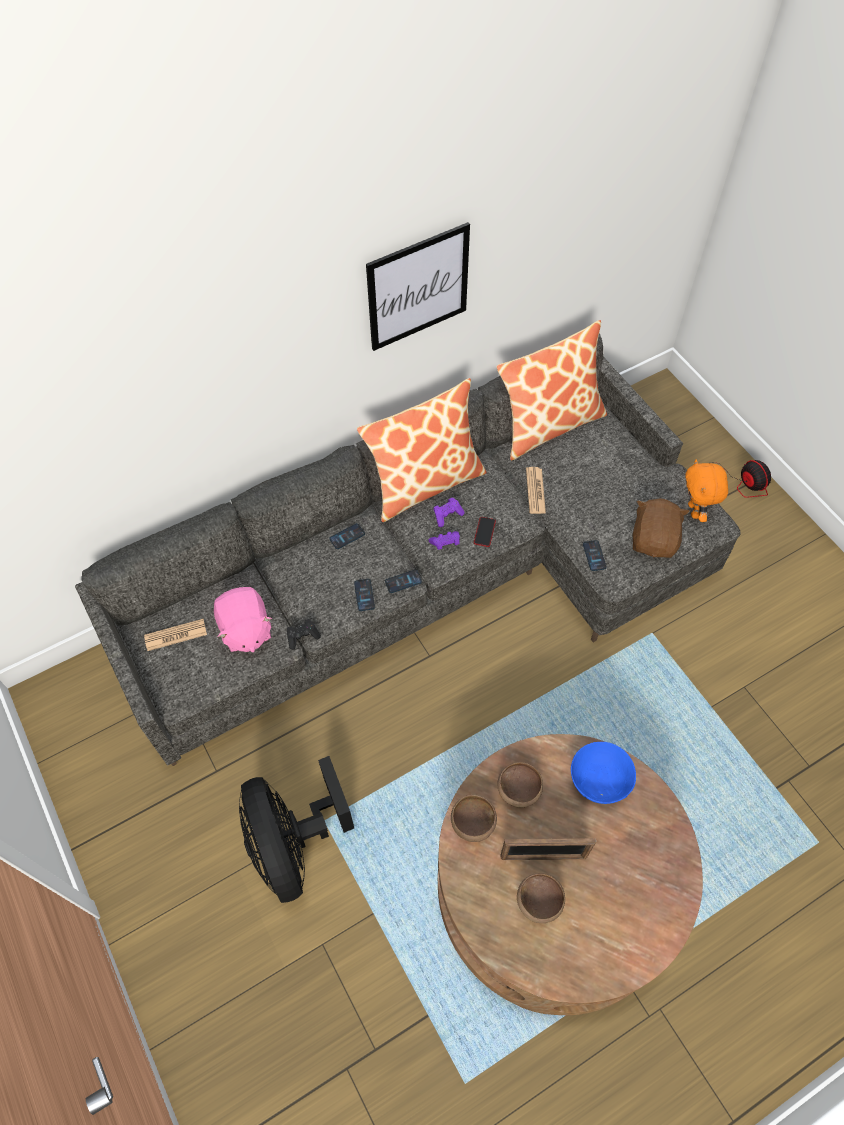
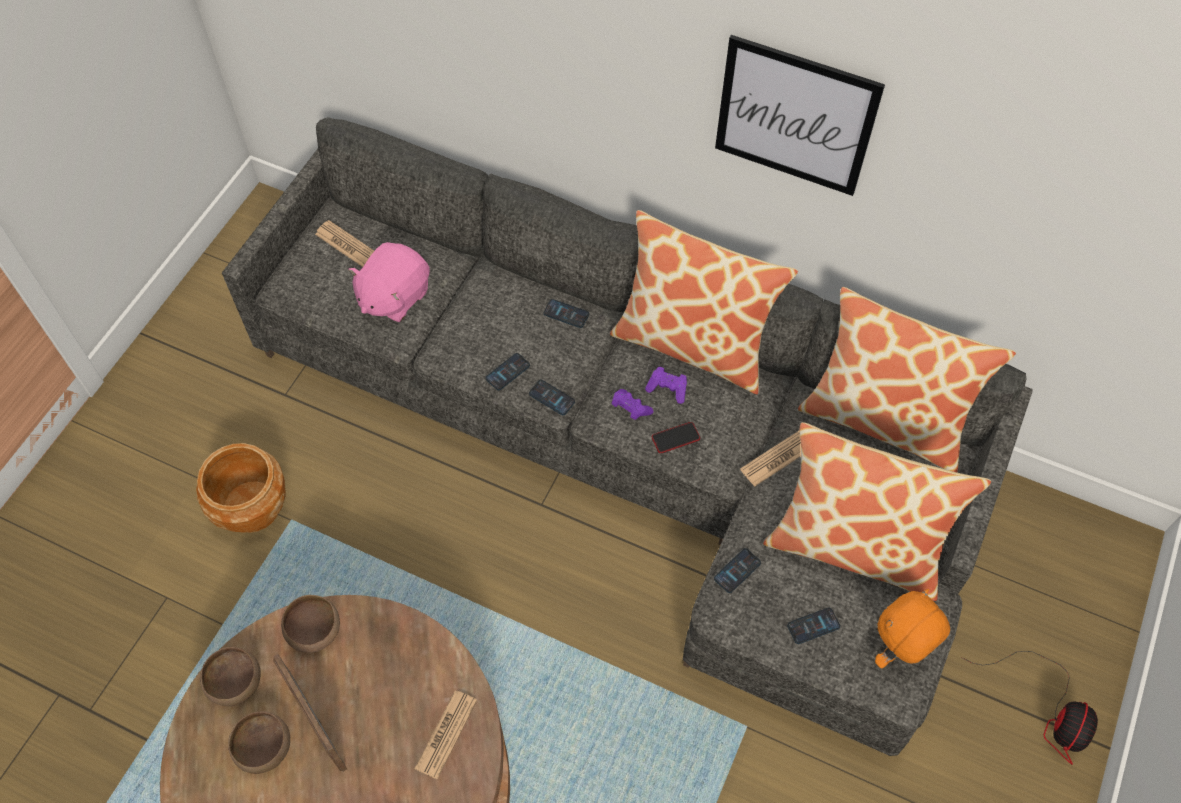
camera: 55 degrees right, 0 degrees up
black fan [239,756,354,903] -> brown planter [196,443,286,533]
black game controller [287,619,321,650] -> none
brown bowl [497,762,543,808] -> brown bowl moved to [200,647,261,706]
blue bowl [571,742,636,804] -> newspaper [415,691,477,779]
brown plush toy [633,498,690,558] -> phone [787,608,840,644]
none -> pillow [763,422,991,601]

